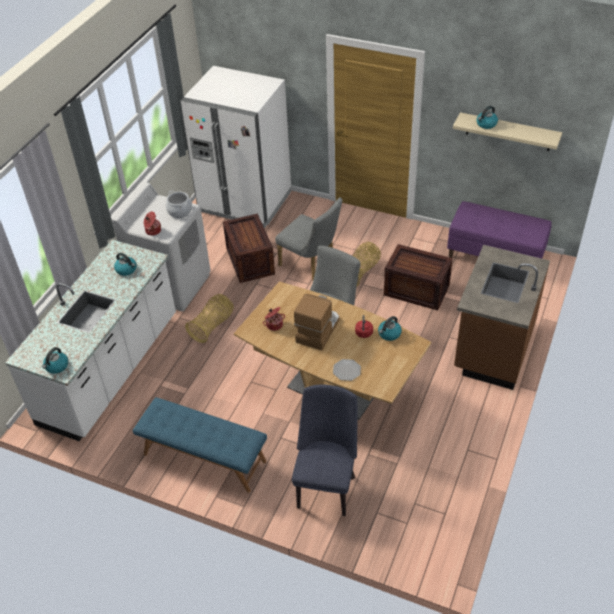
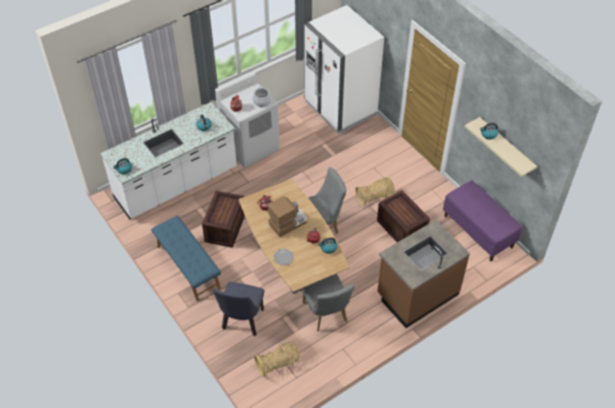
camera: 30 degrees right, 5 degrees up
basket [185,294,234,343] -> basket moved to [254,342,300,377]
crate [223,214,275,283] -> crate moved to [202,191,245,248]
grey chair [275,198,342,280] -> grey chair moved to [302,274,355,331]
blue chair [292,385,358,516] -> blue chair turned 150 degrees clockwise [213,282,264,336]

